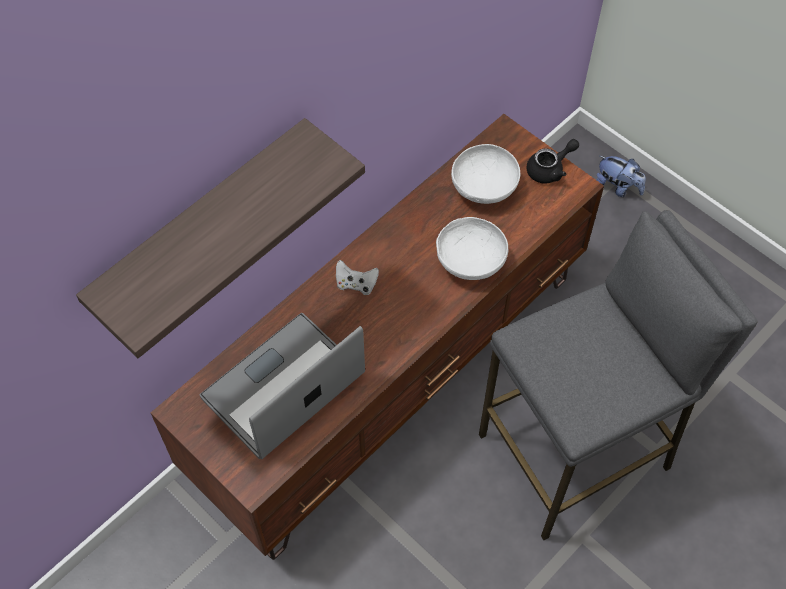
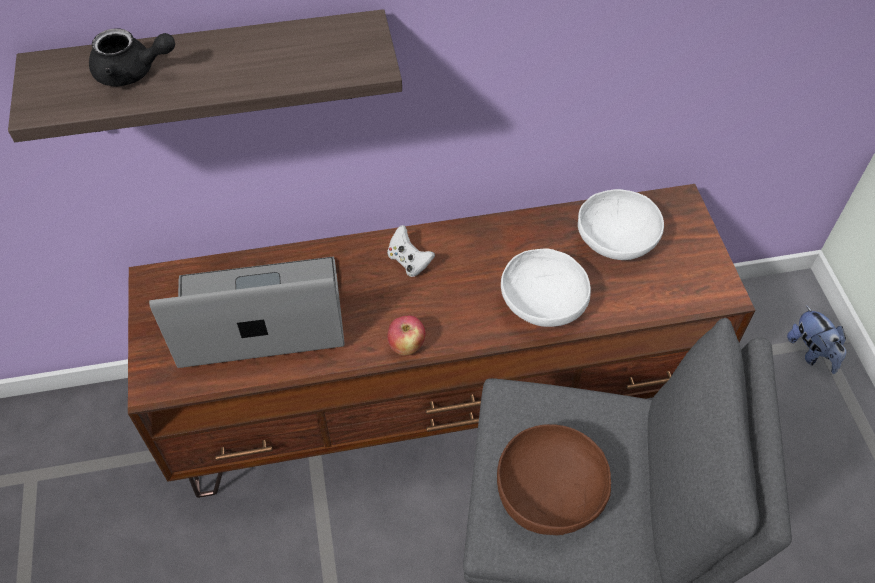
camera: 35 degrees right, 5 degrees down
black teapot [527,139,579,184] -> black teapot moved to [89,28,175,86]
none -> apple [387,316,425,355]
none -> brown bowl [497,424,611,535]

